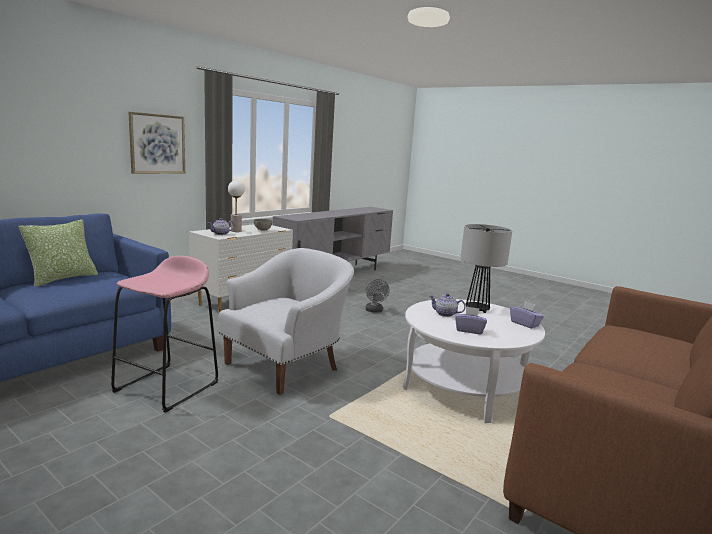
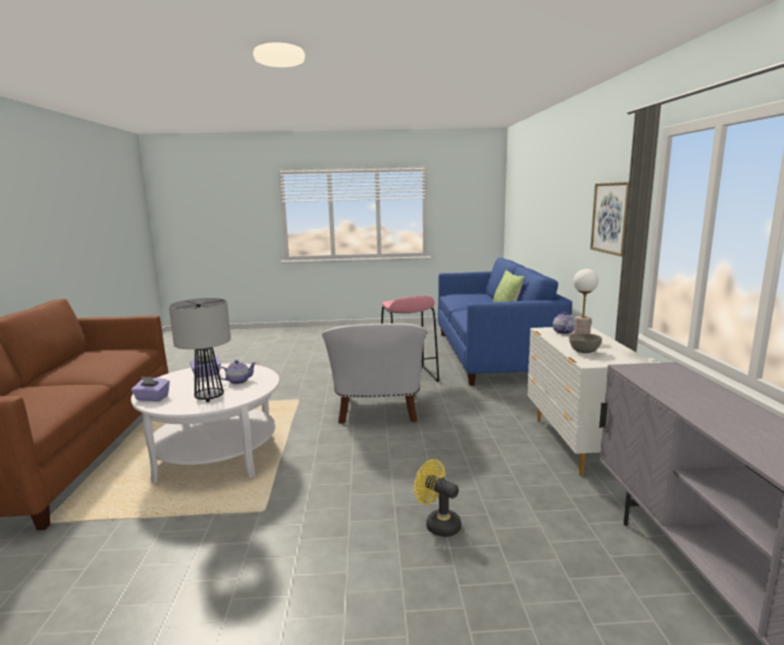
camera: 140 degrees right, 0 degrees up
grey fan [365,279,389,313] -> yellow fan [414,459,461,537]

